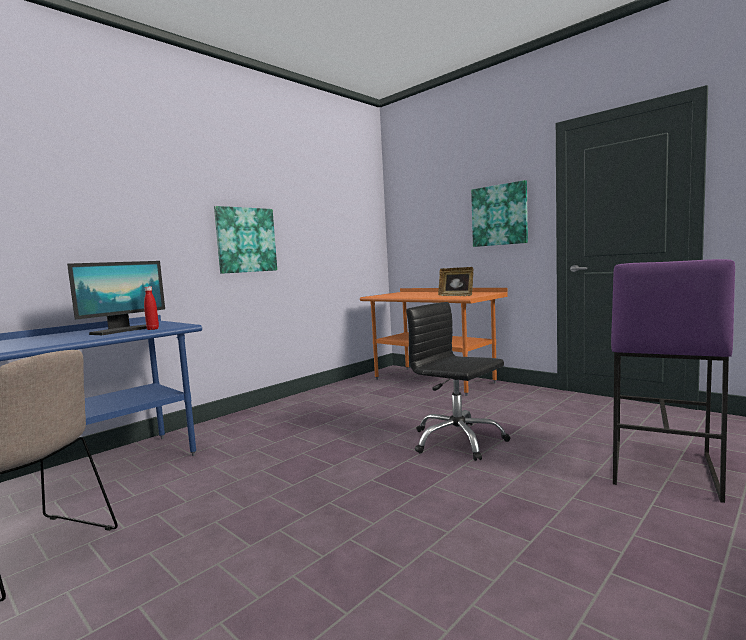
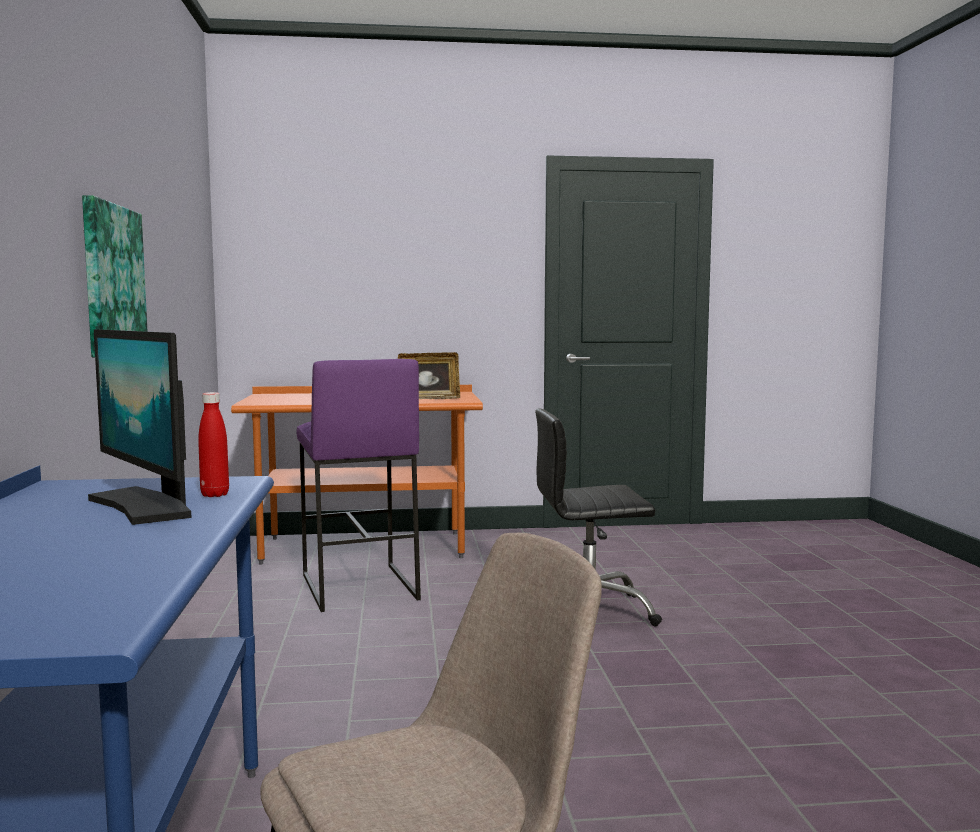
camera: 50 degrees left, 0 degrees up
monitor [67,261,165,335] -> monitor turned 150 degrees clockwise [88,329,192,525]
picture [471,180,528,247] -> none
purple stool [611,259,735,503] -> purple stool moved to [296,359,421,612]

